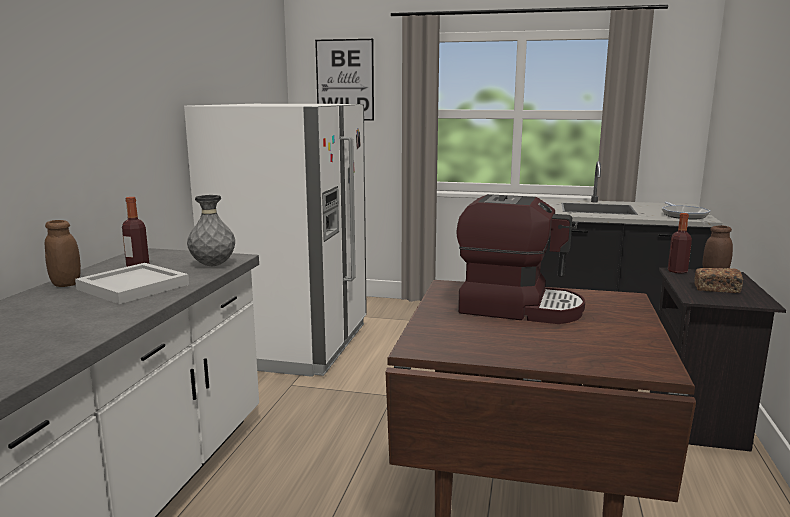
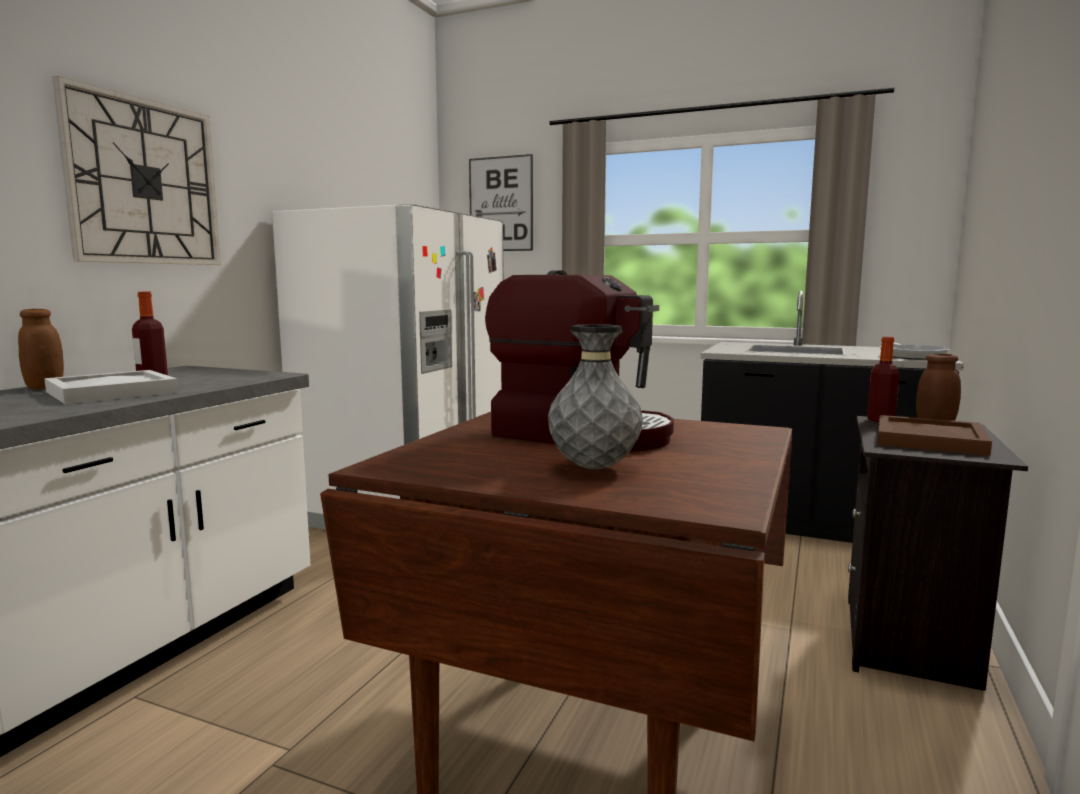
camera: 10 degrees right, 5 degrees down
grey vase [187,195,235,266] -> grey vase moved to [548,324,643,469]
bread [694,268,743,293] -> brown tray [878,415,992,456]
none -> wall clock [52,76,221,265]

